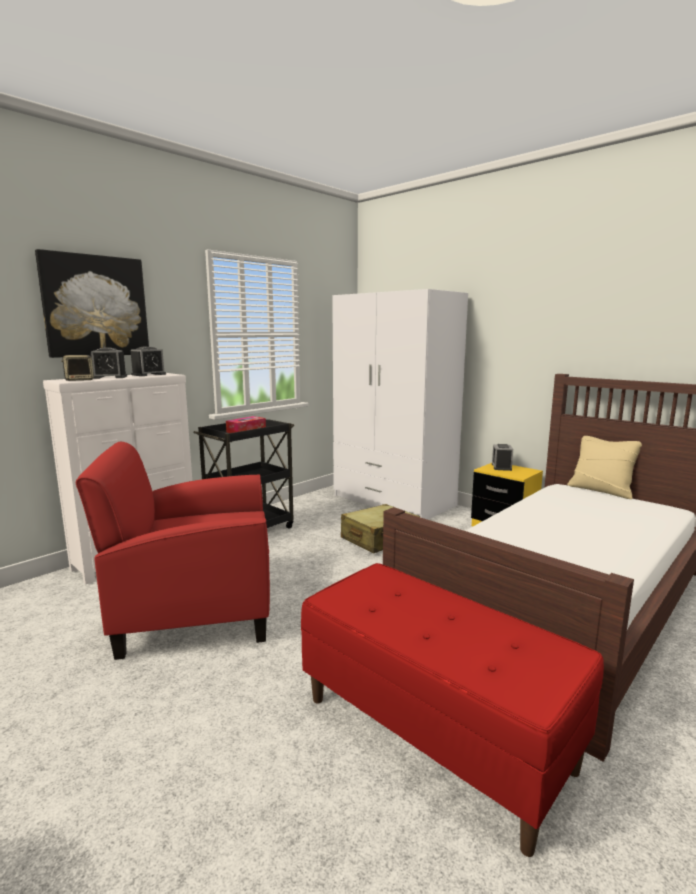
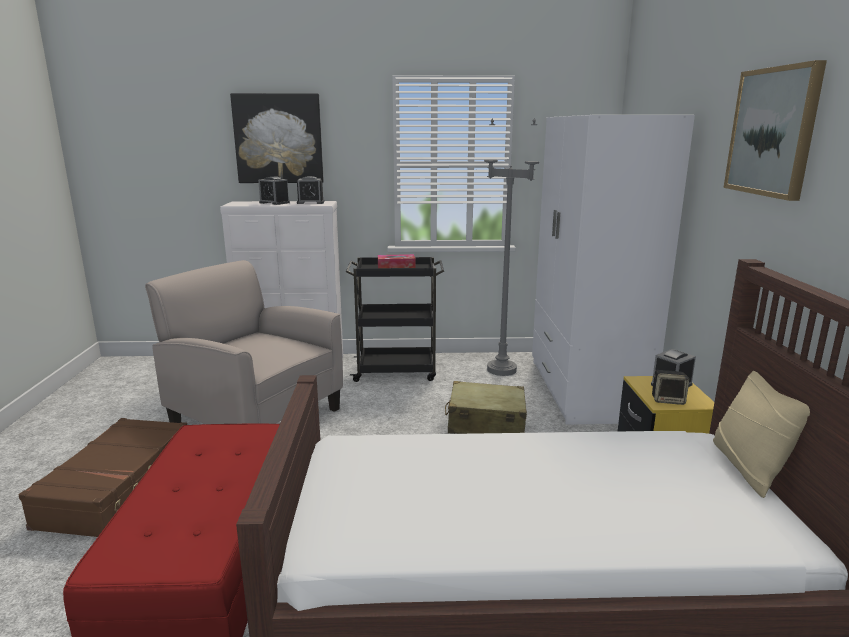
camera: 45 degrees right, 5 degrees up
speaker [61,355,94,381] -> speaker moved to [652,370,689,405]
red armchair [76,442,270,660] -> beige armchair [145,260,343,424]
none -> brown suitcase [19,418,187,537]
none -> grey floor lamp [484,118,539,376]
none -> picture [723,60,827,201]

